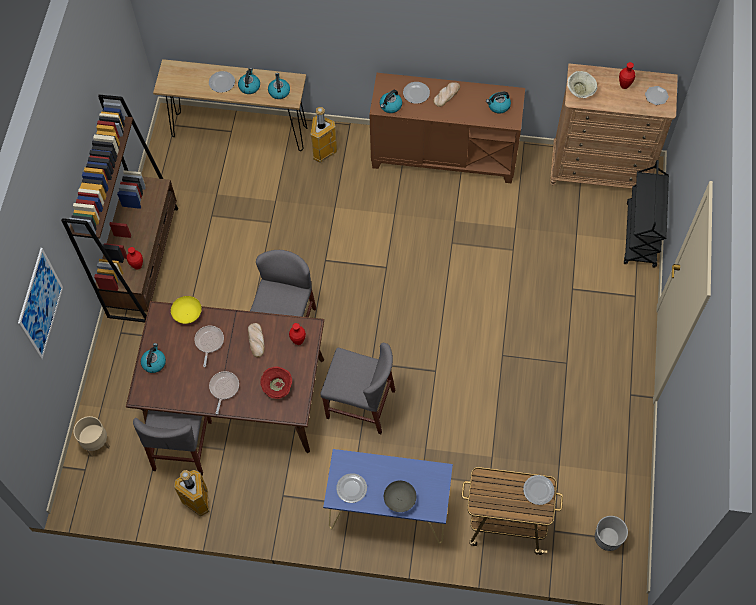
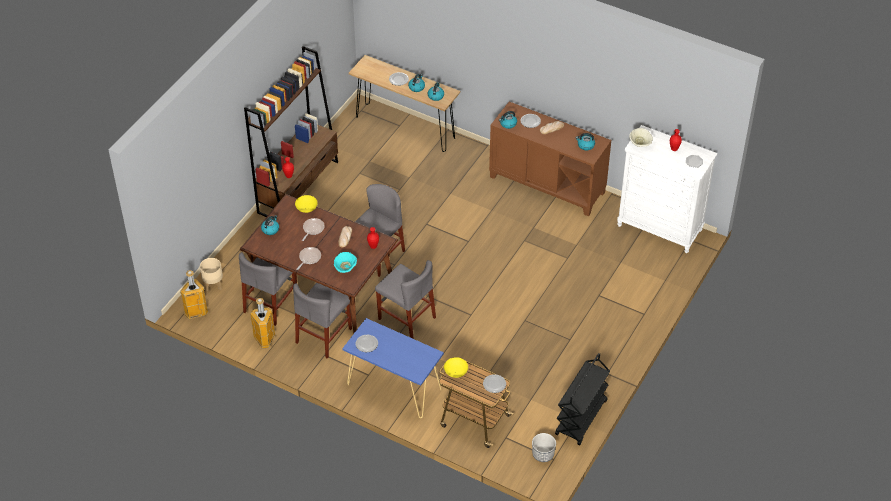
camera: 20 degrees right, 15 degrees down
picture [18,248,63,359] -> none
red bowl [260,366,292,399] -> turquoise bowl [334,252,357,273]
trash can [310,107,337,163] -> trash can moved to [180,270,208,319]
grey bowl [384,481,417,512] -> none
brown dresser [550,63,678,189] -> white dresser [617,125,718,253]
black cart [623,160,669,268] -> black cart moved to [555,353,610,445]
none -> grey chair [293,283,352,359]
none -> yellow bowl [444,357,468,378]

